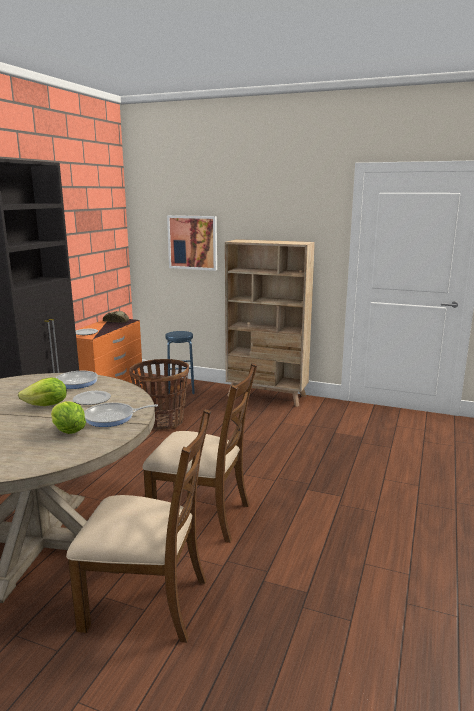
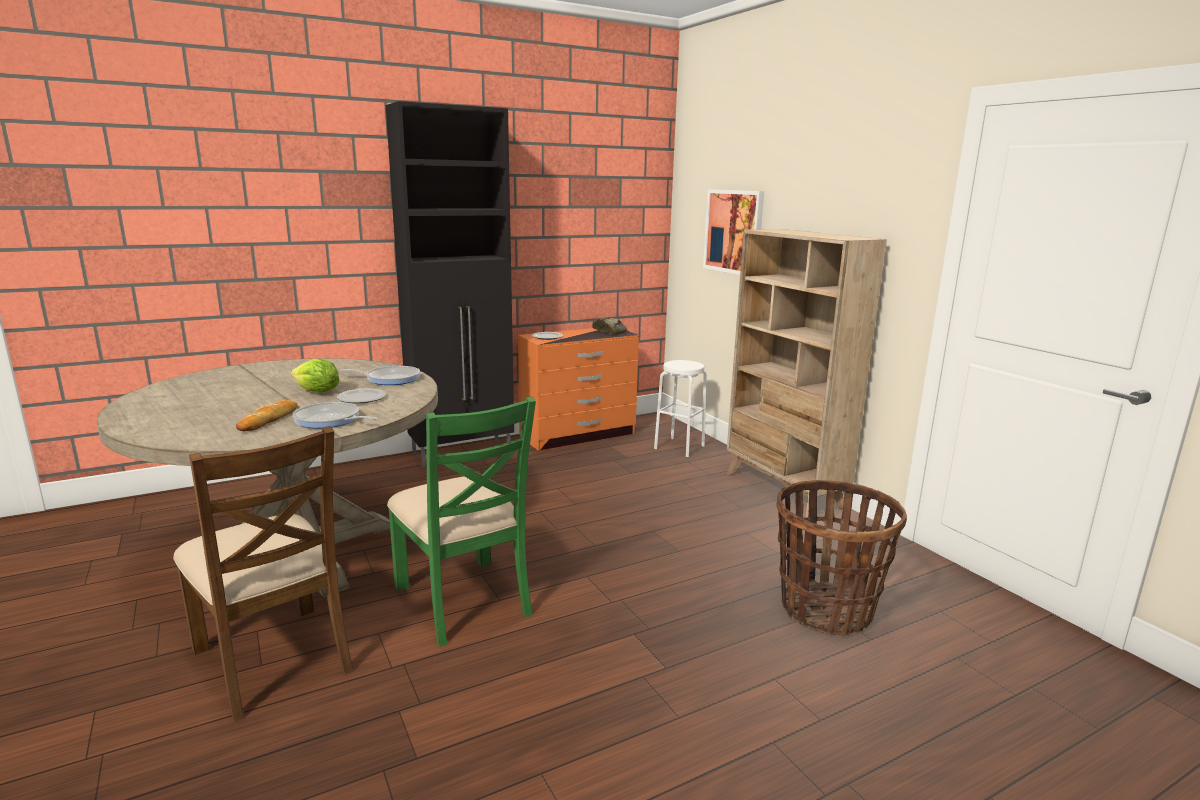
camera: 40 degrees right, 0 degrees up
lettuce [51,401,86,434] -> bread [236,399,298,431]
basket [129,359,189,430] -> basket moved to [776,480,907,636]
brown chair [142,363,257,543] -> green chair [387,397,536,647]
blue stool [165,331,195,394] -> white stool [654,360,707,457]

